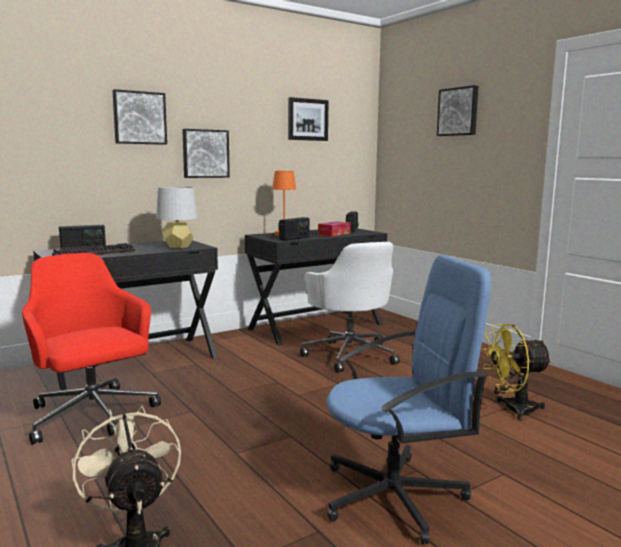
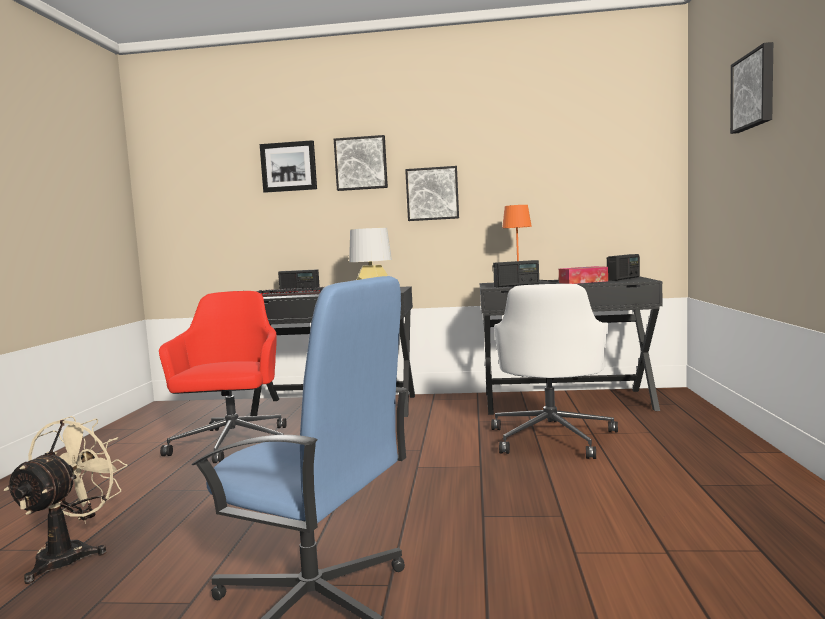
camera: 40 degrees right, 5 degrees down
picture [288,97,329,141] -> picture moved to [260,140,317,193]
yellow fan [481,323,553,420] -> none

